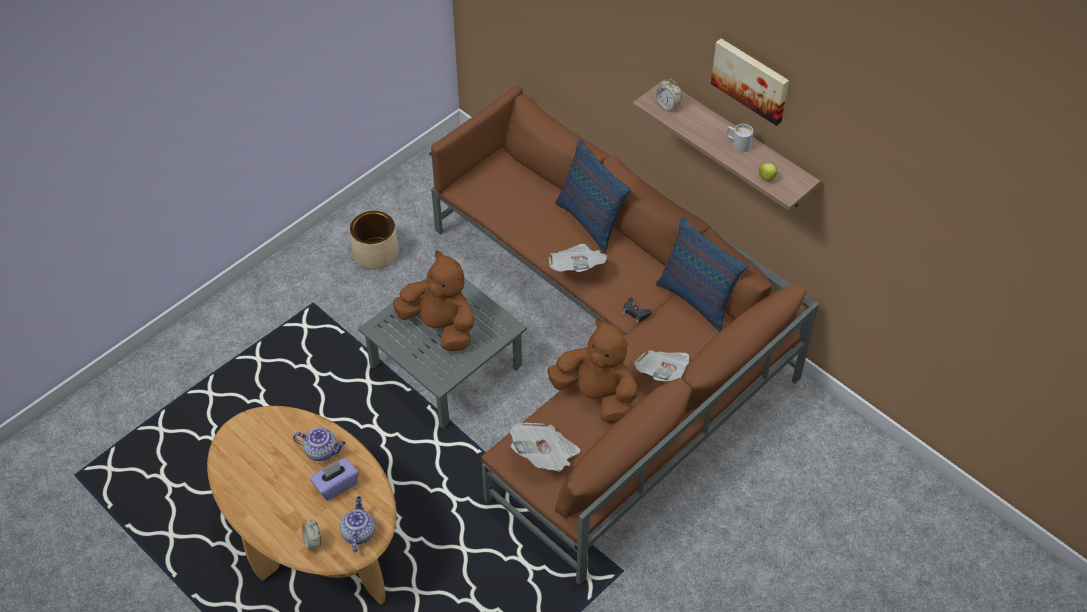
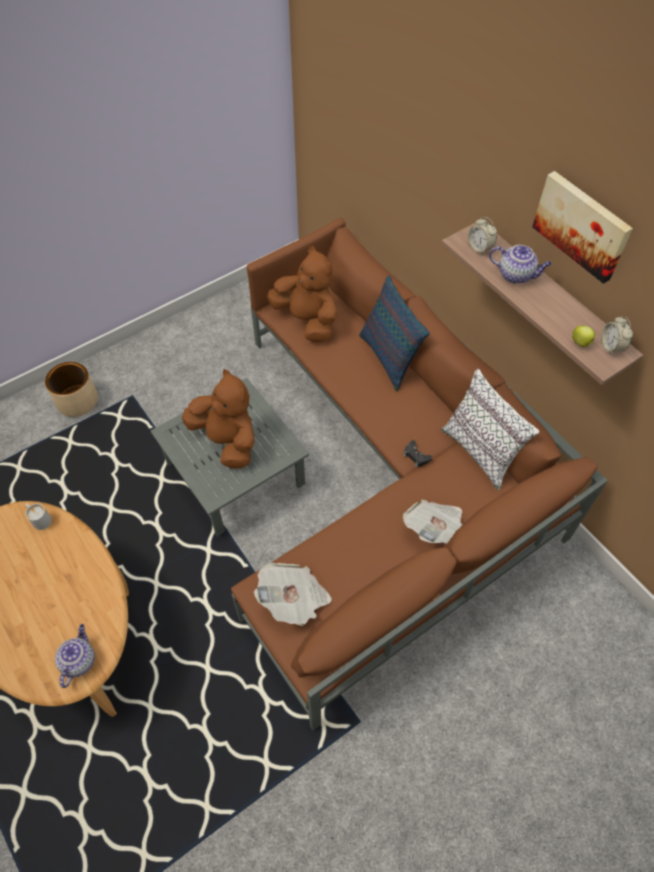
camera: 10 degrees right, 5 degrees up
teapot [293,428,346,461] -> teapot moved to [489,245,552,284]
alarm clock [302,520,321,552] -> alarm clock moved to [601,316,633,354]
purple tissue box [310,458,359,501] -> none
beige planter [350,211,398,269] -> beige planter moved to [45,362,98,417]
brown plush toy [547,318,638,423] -> brown plush toy moved to [267,246,337,342]
newspaper [549,244,607,272] -> none
blue pillow [656,217,748,332] -> white pillow [441,369,539,490]
white mug [726,124,753,152] -> white mug moved to [25,503,52,530]

